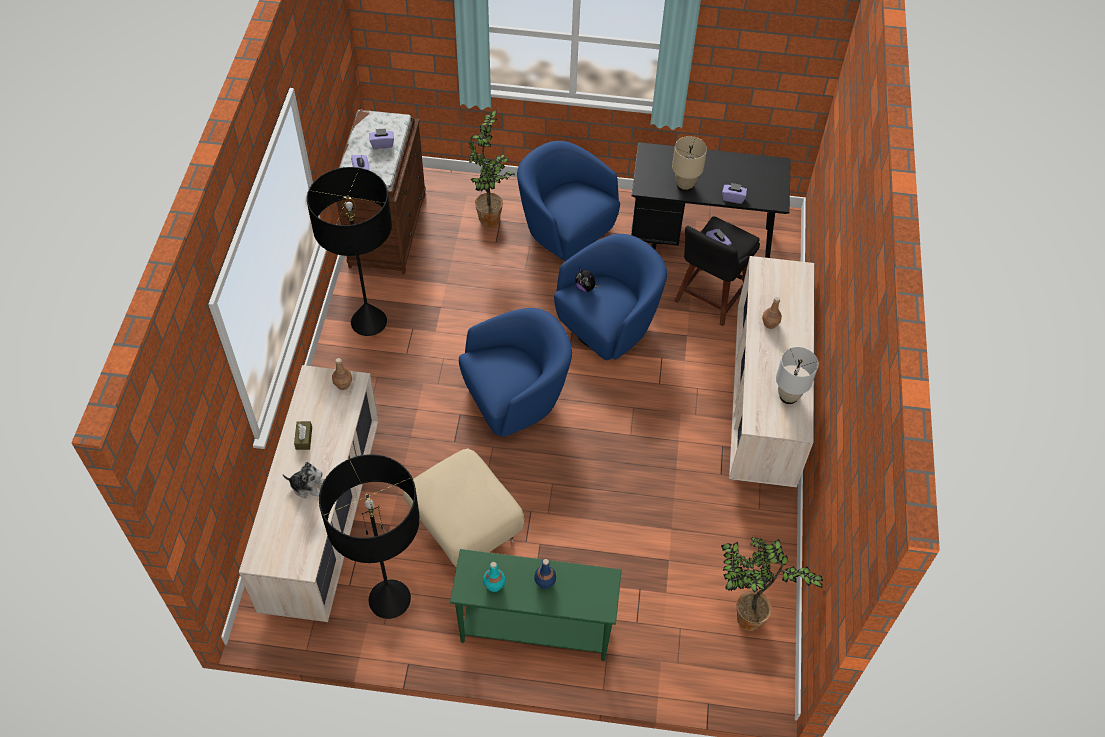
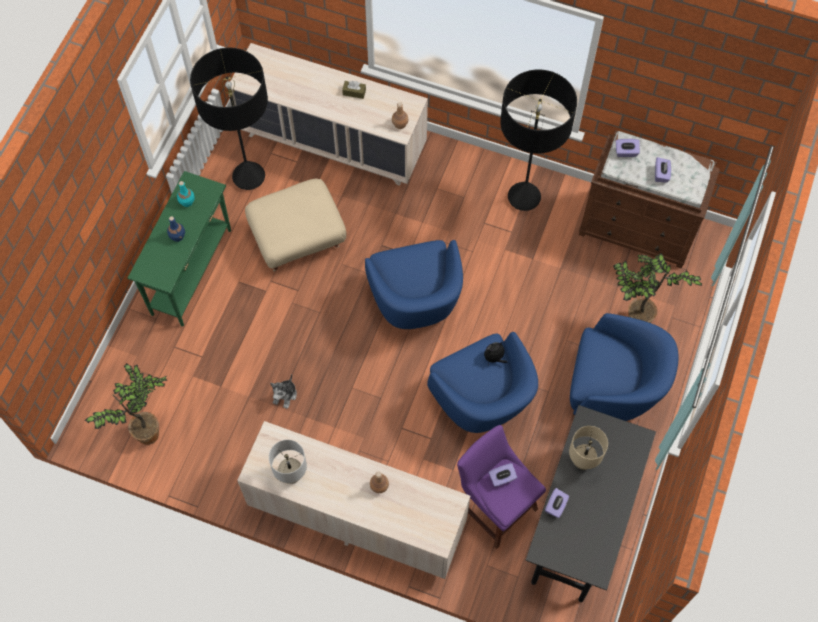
camera: 105 degrees right, 10 degrees up
plush toy [283,462,325,498] -> plush toy moved to [270,374,297,409]
blue armchair [517,141,620,261] -> blue armchair turned 45 degrees clockwise [570,313,678,421]
black stool [674,216,760,326] -> purple stool [457,425,546,549]

